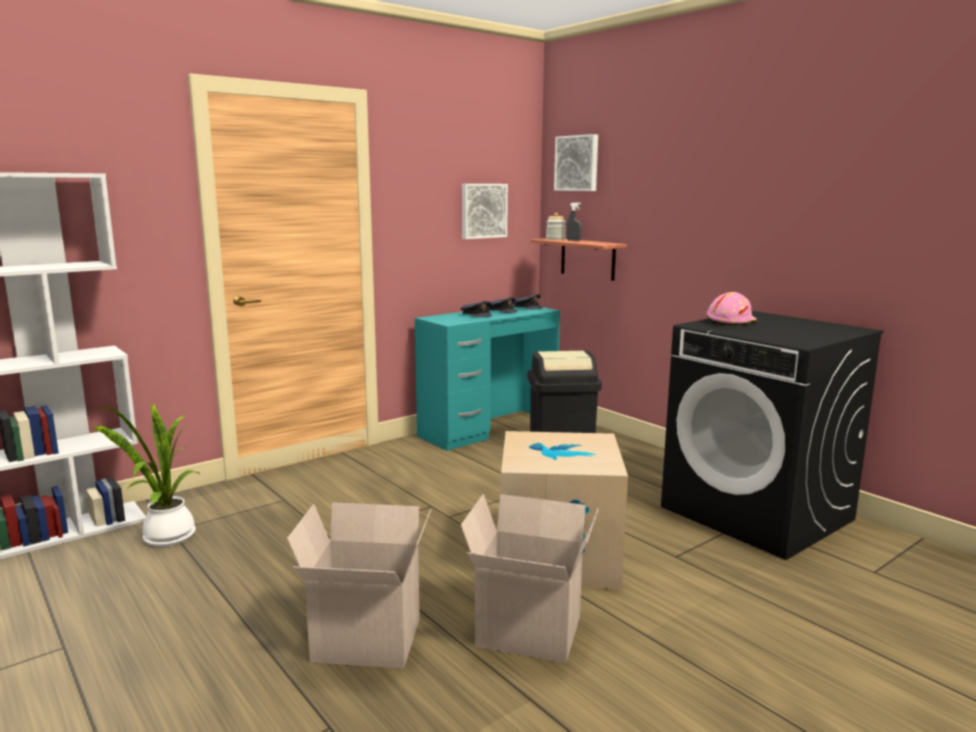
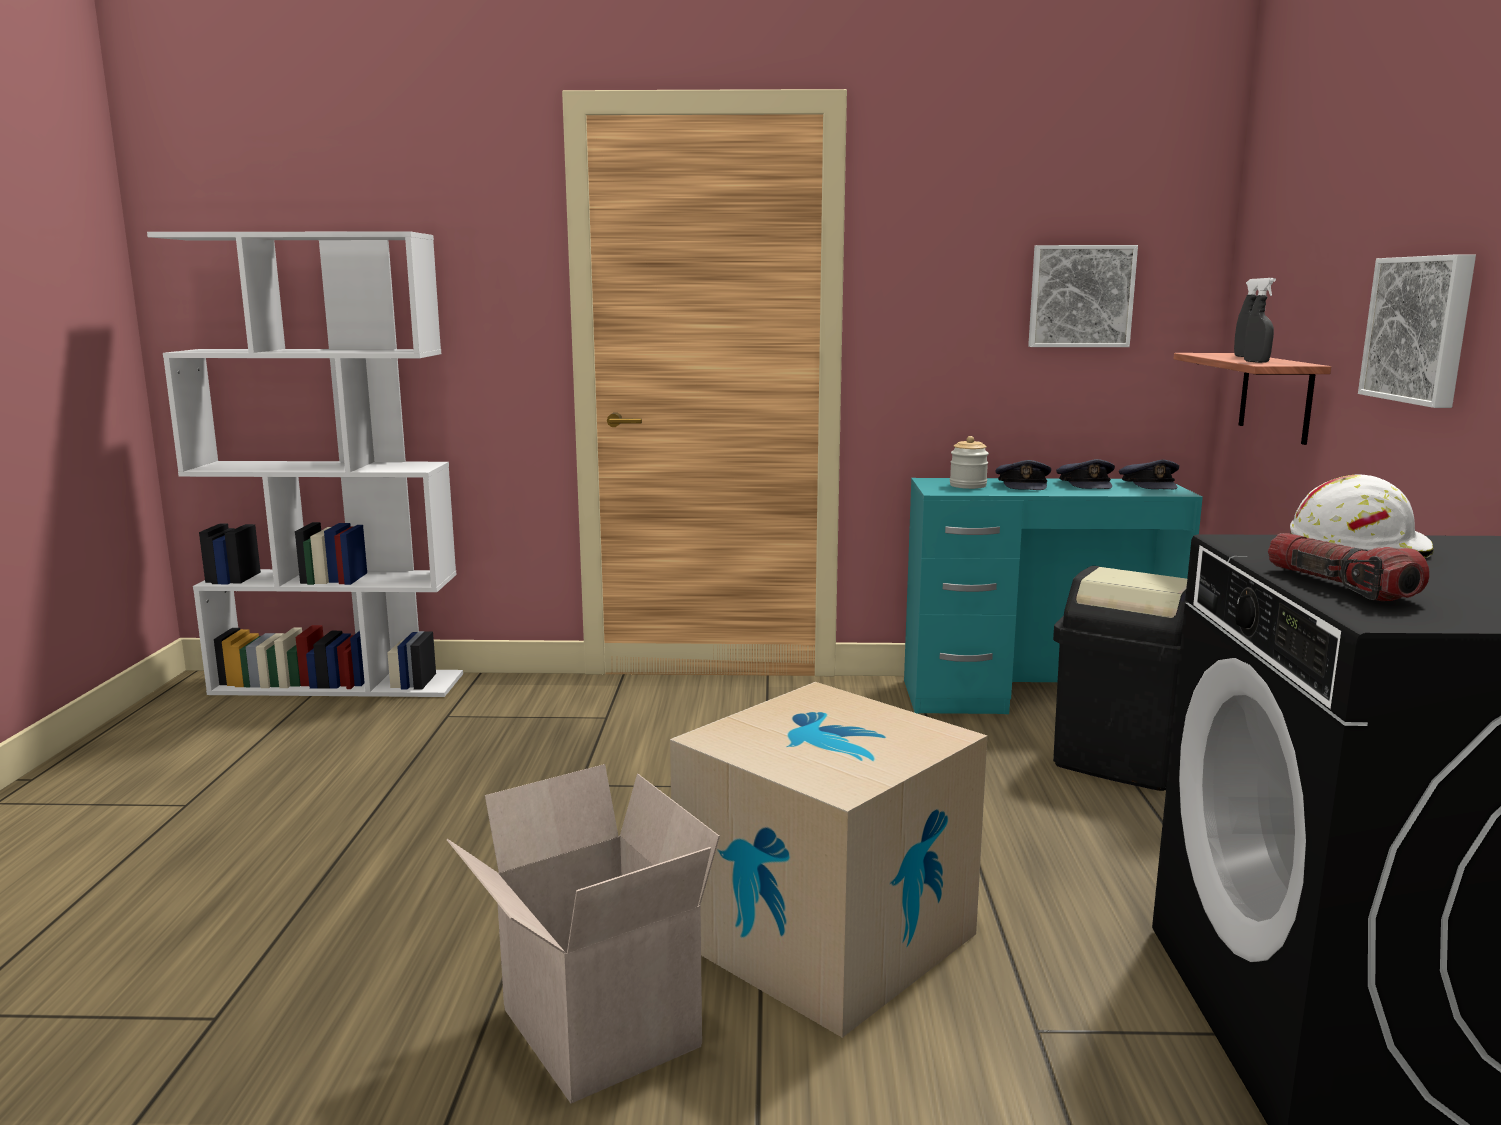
camera: 40 degrees right, 0 degrees up
potted plant [94,403,200,547] -> none
cardboard box [287,502,431,668] -> none
jar [546,213,566,240] -> jar moved to [950,436,989,489]
picture [554,134,598,191] -> picture moved to [1358,254,1476,408]
pink hard hat [707,292,757,326] -> white hard hat [1290,475,1433,558]
none -> grey spray bottle [1244,278,1276,363]
none -> flashlight [1268,533,1430,601]

